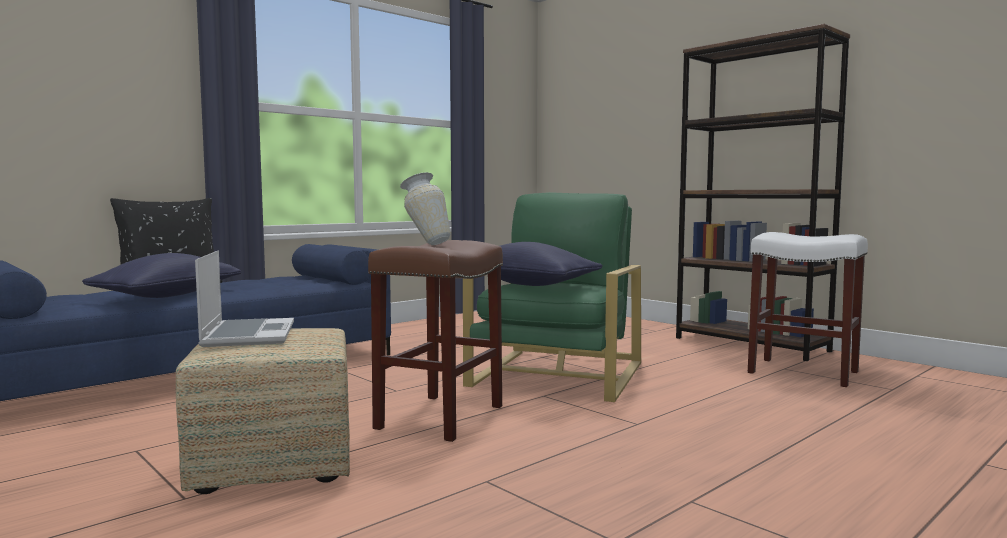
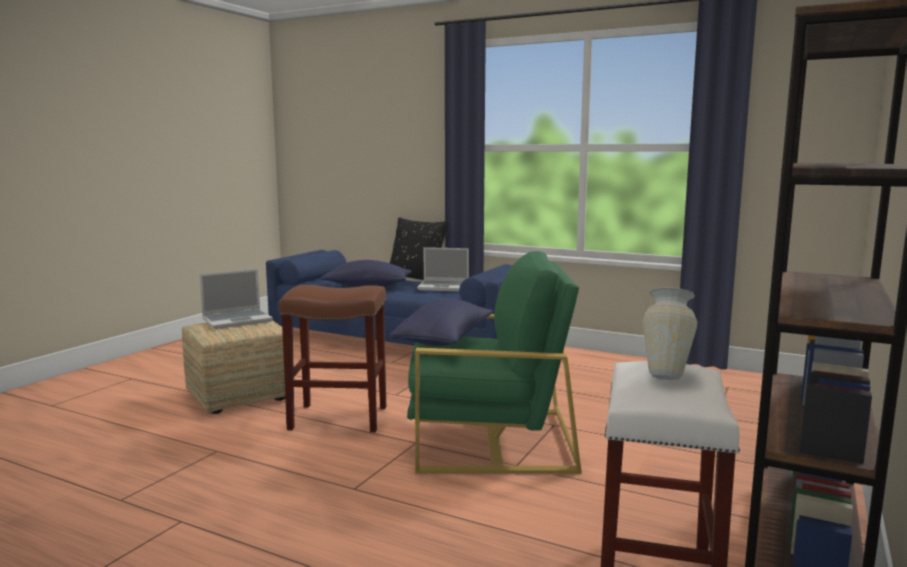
camera: 70 degrees right, 5 degrees up
vase [400,172,450,245] -> vase moved to [643,288,698,380]
none -> laptop [417,247,469,291]

